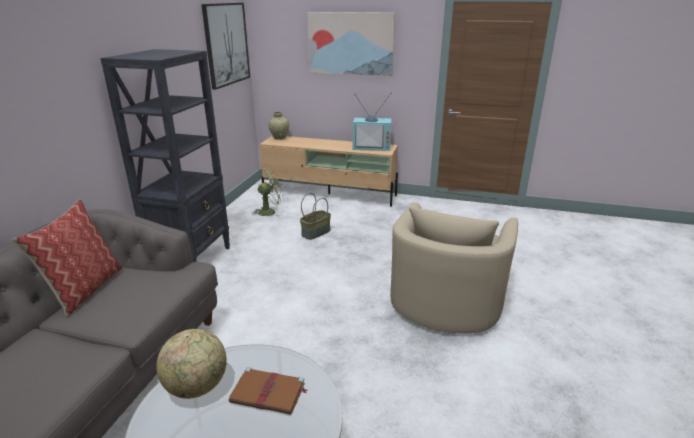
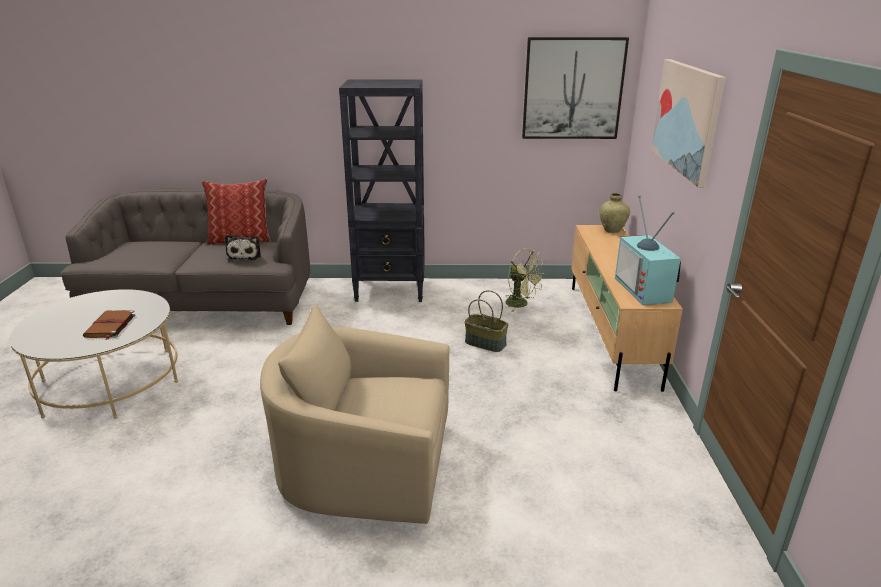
camera: 75 degrees right, 0 degrees up
globe [156,329,227,399] -> none
none -> plush toy [225,234,261,262]

